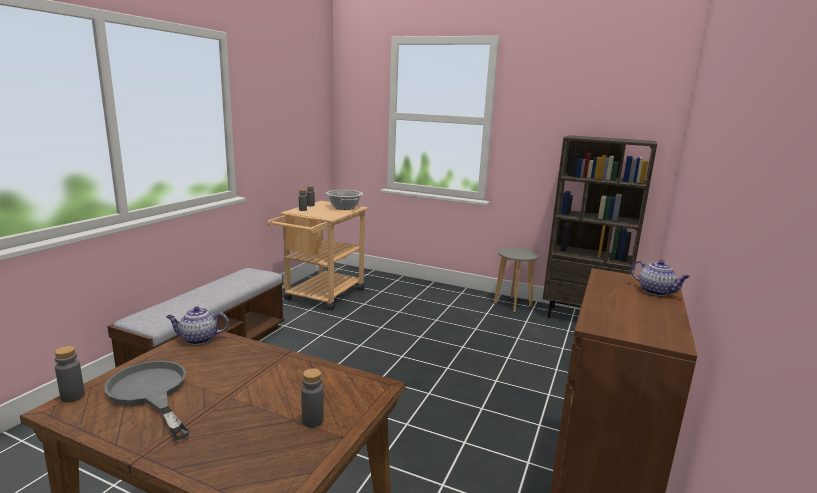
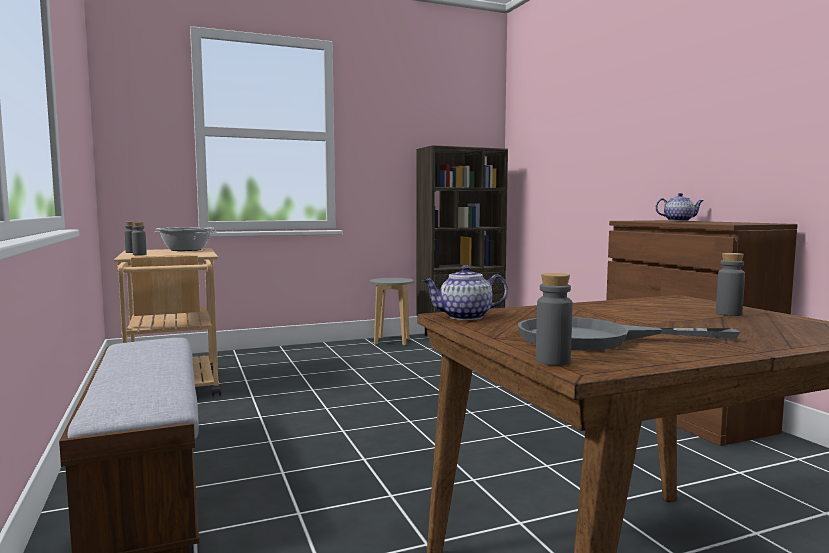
camera: 45 degrees left, 10 degrees down
teapot [166,307,229,345] -> teapot turned 45 degrees clockwise [422,265,508,320]

